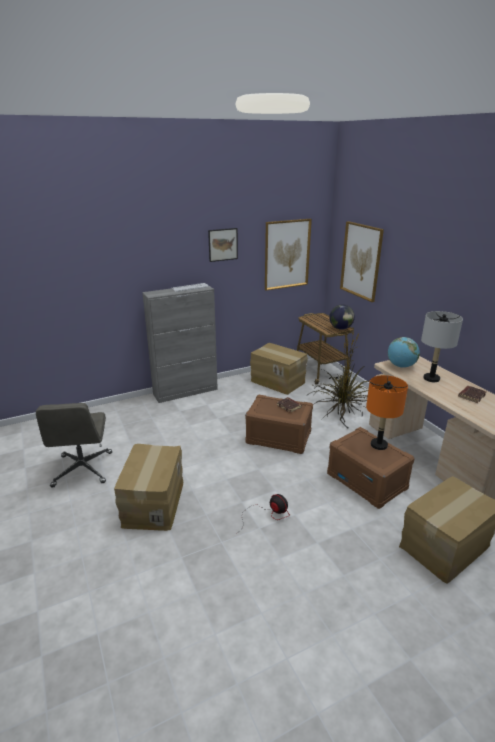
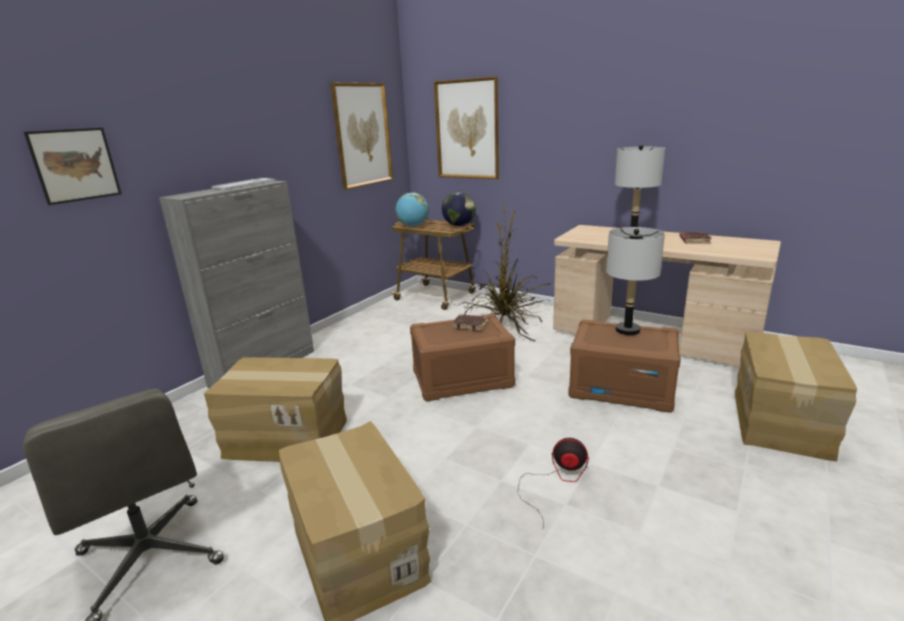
camera: 30 degrees left, 5 degrees down
picture [208,228,238,262] -> picture moved to [24,128,122,205]
cardboard box [250,343,308,395] -> cardboard box moved to [204,357,347,462]
orange table lamp [366,375,408,450] -> grey table lamp [606,227,665,335]
globe [388,337,420,368] -> globe moved to [396,193,429,226]

